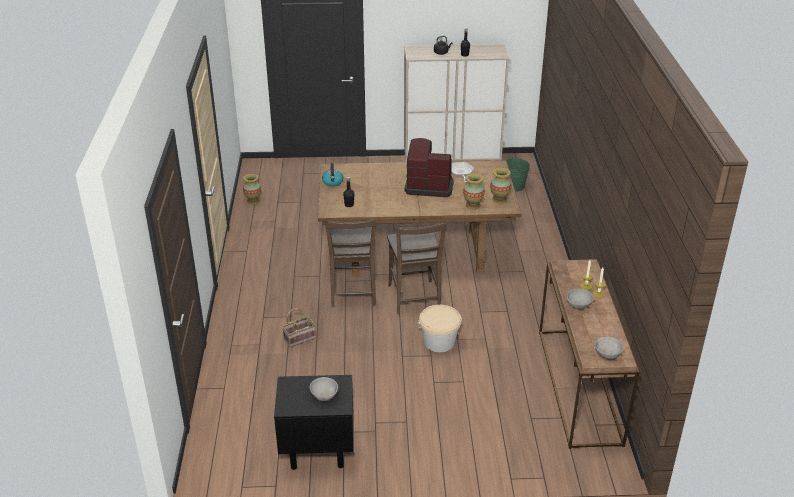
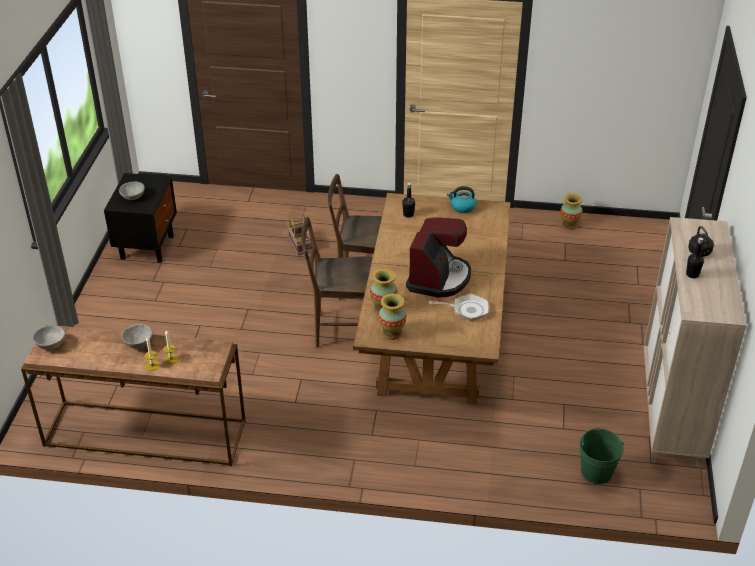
camera: 100 degrees right, 5 degrees up
beige bucket [417,305,462,352] -> none

